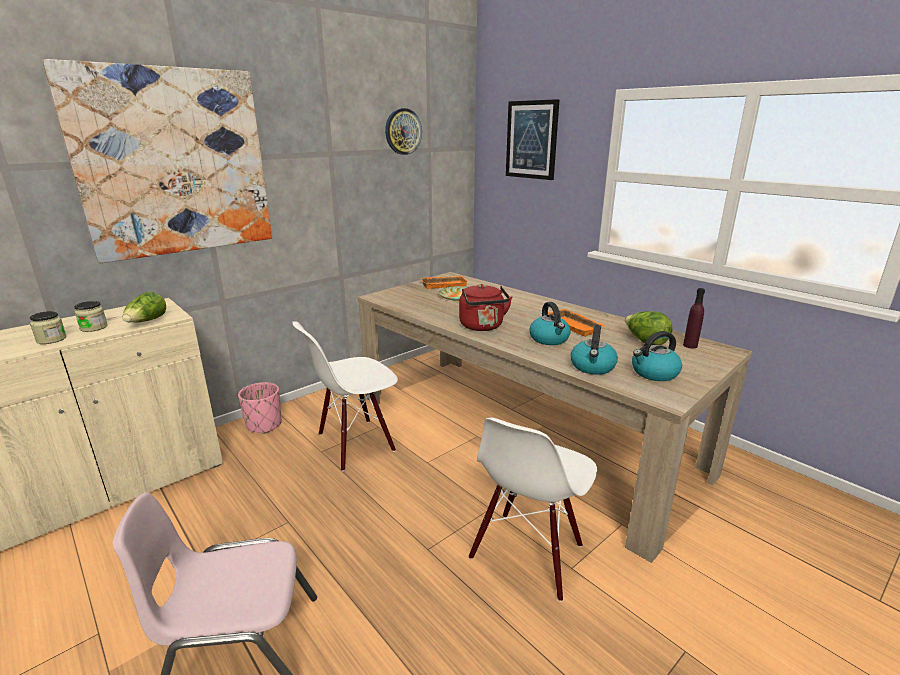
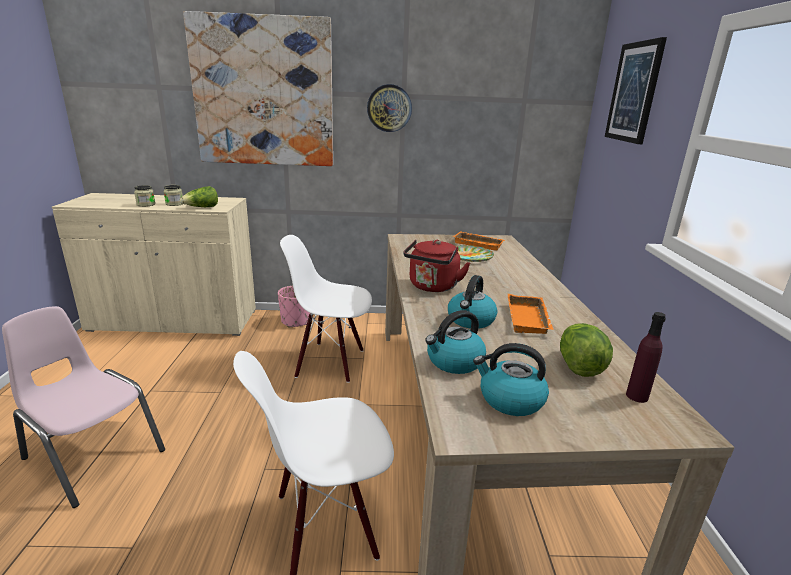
camera: 40 degrees right, 0 degrees up
wall clock [385,108,422,155] -> wall clock moved to [367,84,412,132]

